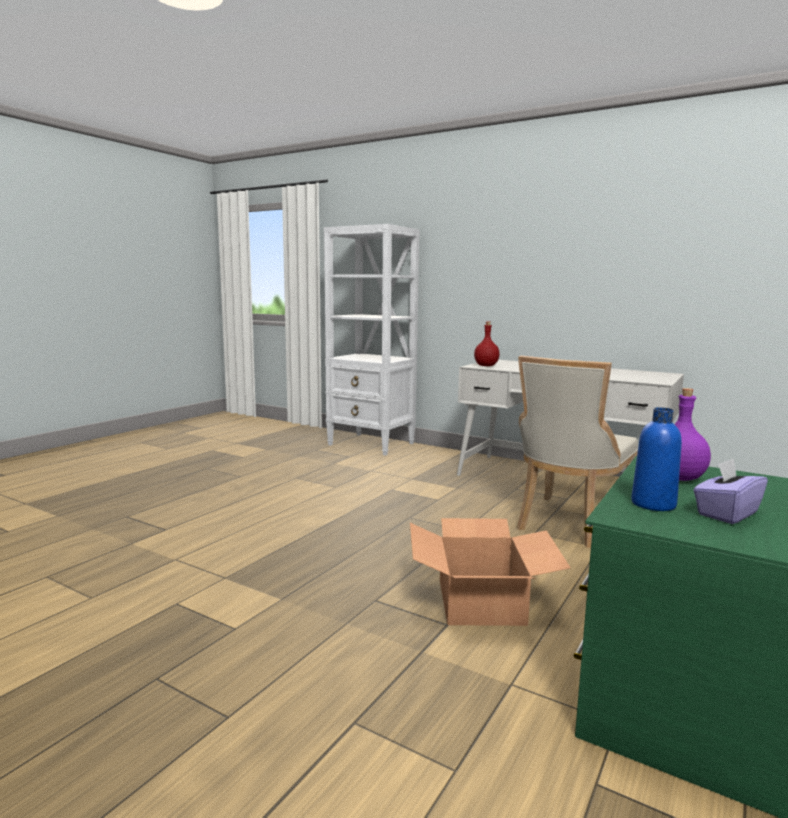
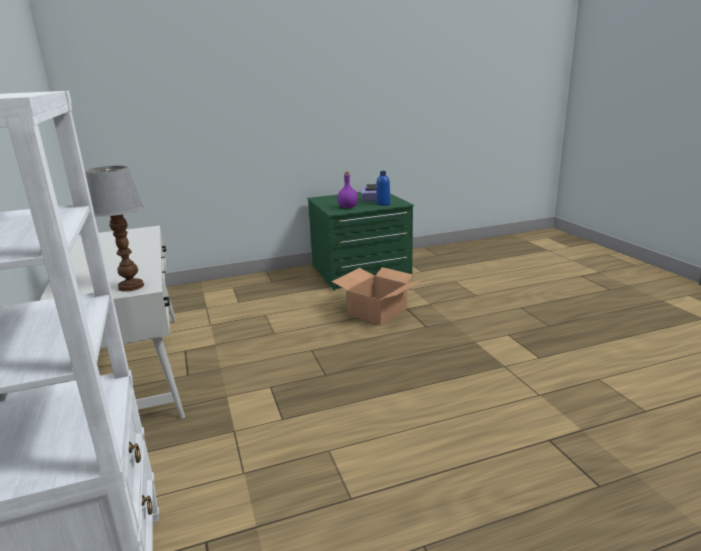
camera: 140 degrees left, 10 degrees up
red bottle [474,322,500,366] -> table lamp [85,166,144,292]
beige chair [517,356,638,548] -> none

